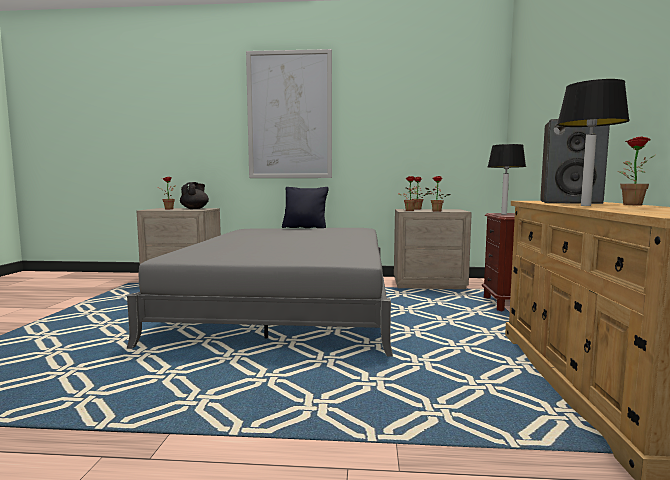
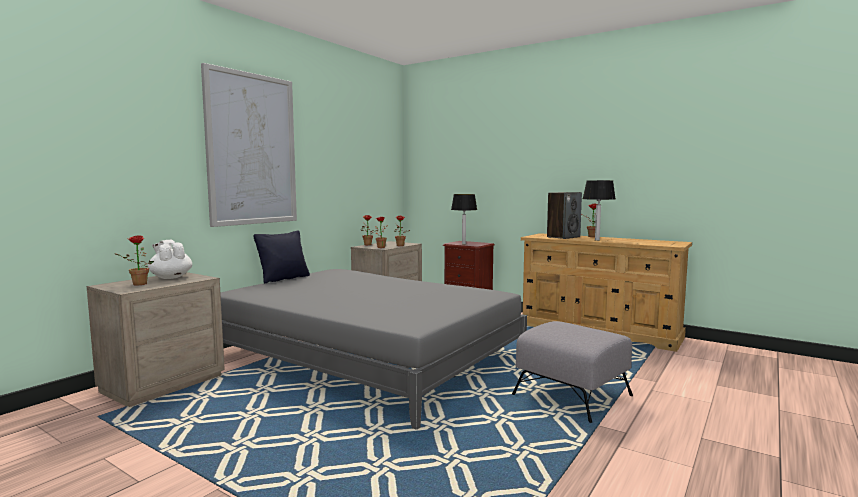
camera: 60 degrees left, 0 degrees up
black teapot [180,182,209,209] -> white teapot [148,240,192,279]
none -> grey ottoman [512,321,633,423]

